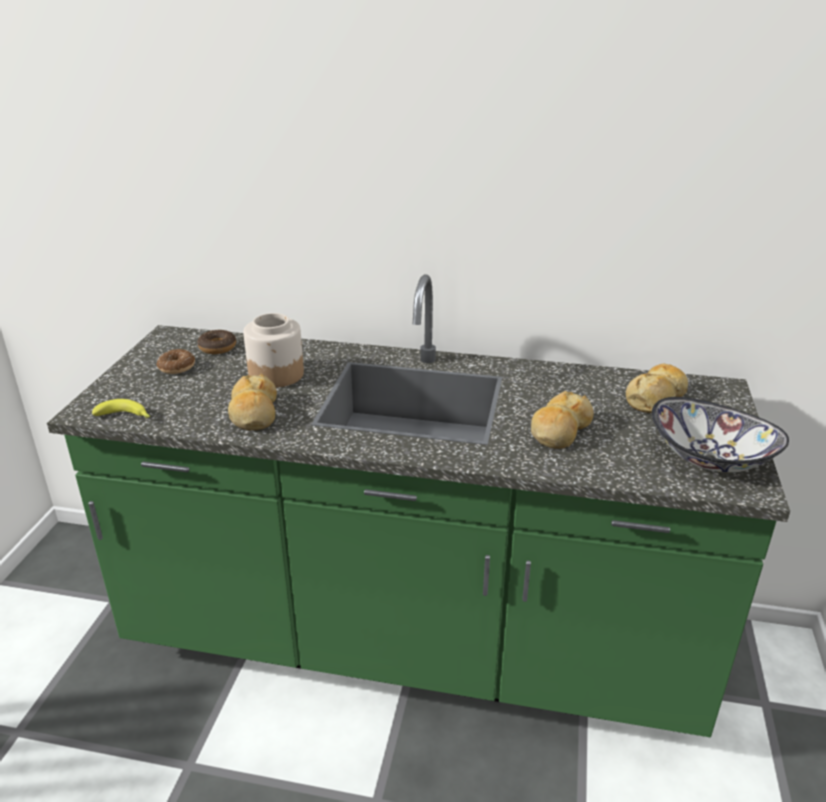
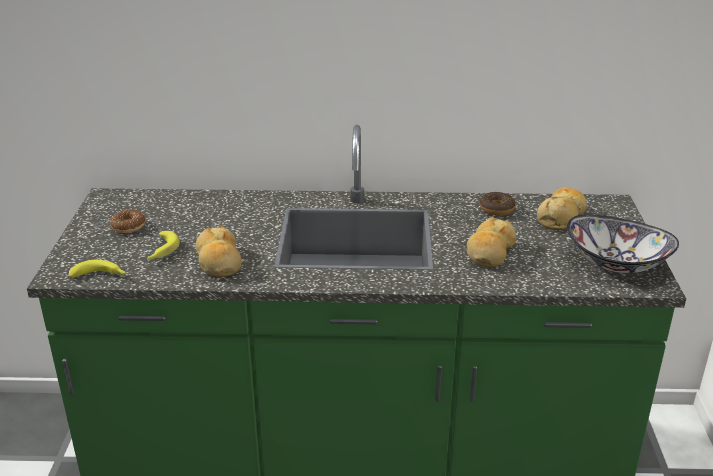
camera: 10 degrees left, 0 degrees up
donut [197,330,236,354] -> donut moved to [479,192,516,216]
jar [243,313,304,388] -> none
none -> banana [147,231,180,260]

